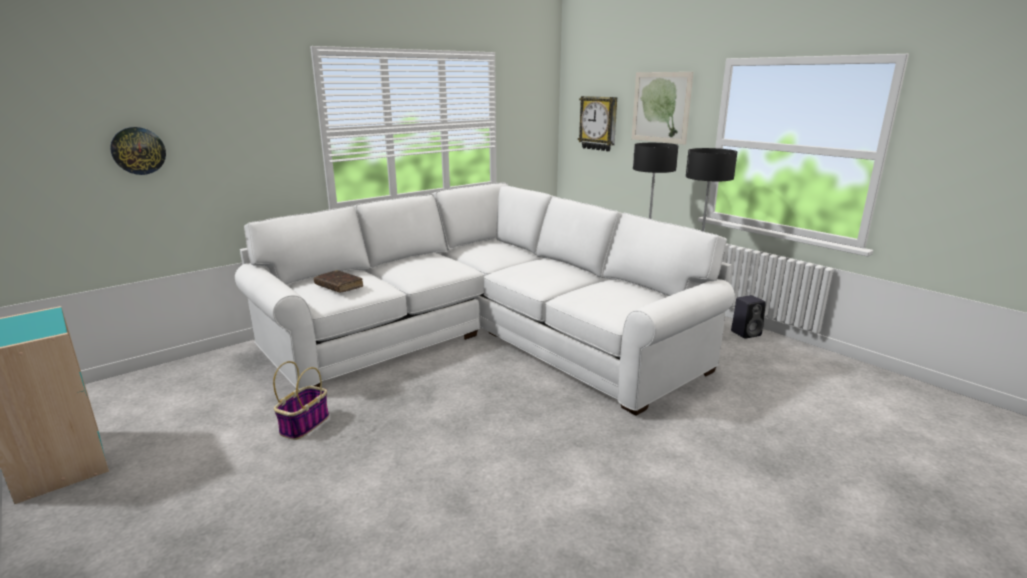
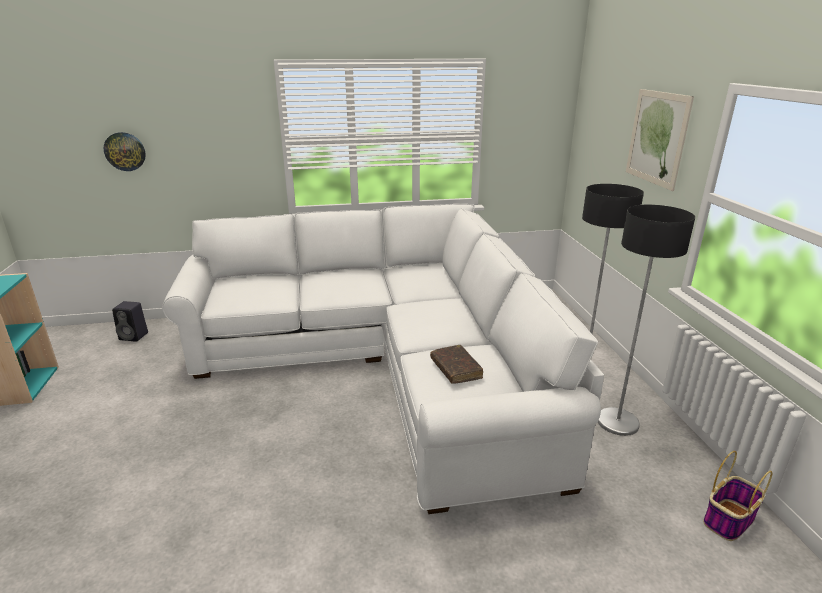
camera: 30 degrees right, 5 degrees up
basket [273,361,329,440] -> basket moved to [703,451,773,541]
brown book [314,270,363,293] -> brown book moved to [430,345,483,384]
wall clock [578,96,617,151] -> none
black speaker [731,295,766,339] -> black speaker moved to [112,301,148,342]

